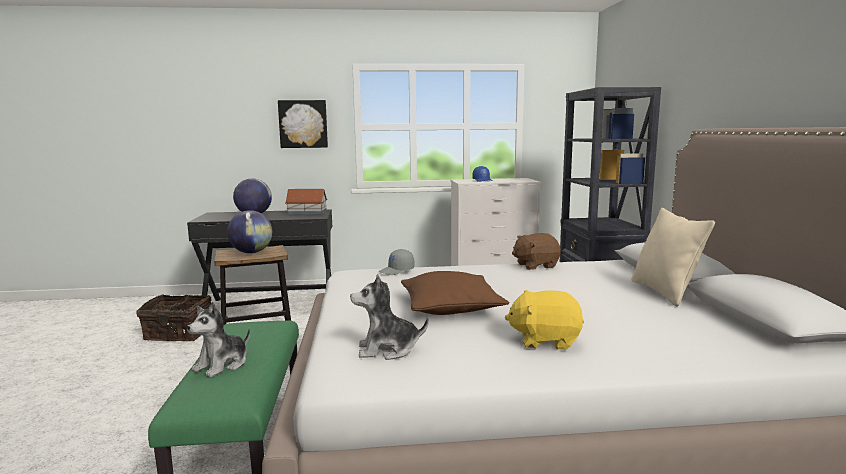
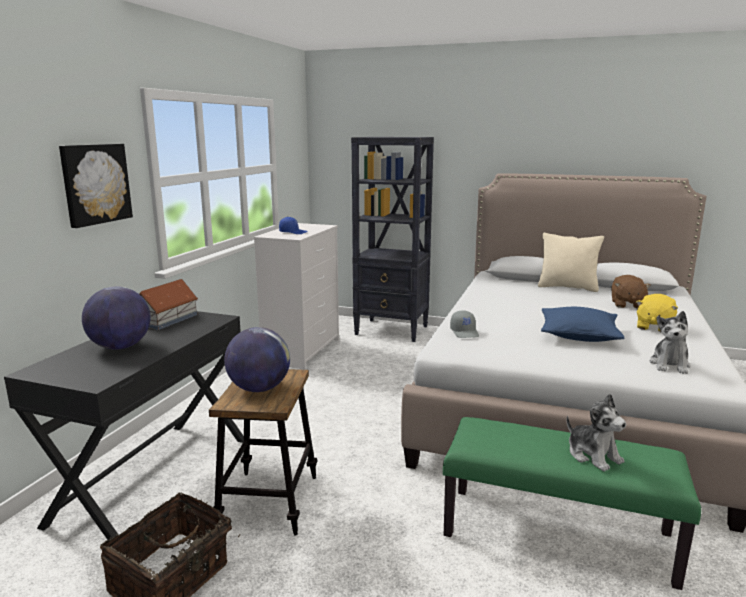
camera: 65 degrees left, 5 degrees up
brown pillow [401,271,510,315] -> blue pillow [541,307,624,342]
brown plush toy [512,233,561,270] -> brown plush toy moved to [611,275,651,309]

